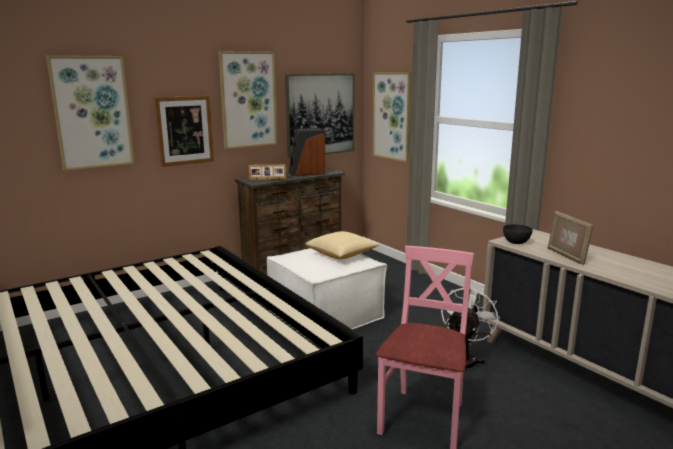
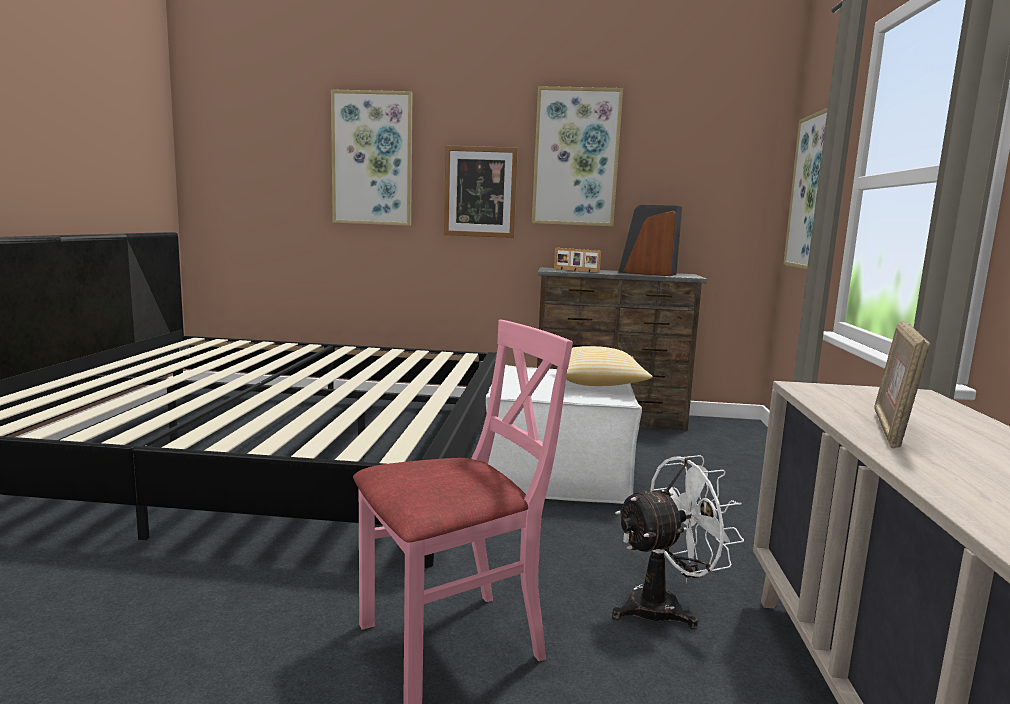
camera: 40 degrees right, 5 degrees down
picture [285,74,354,158] -> none
grey bowl [503,224,533,244] -> none

